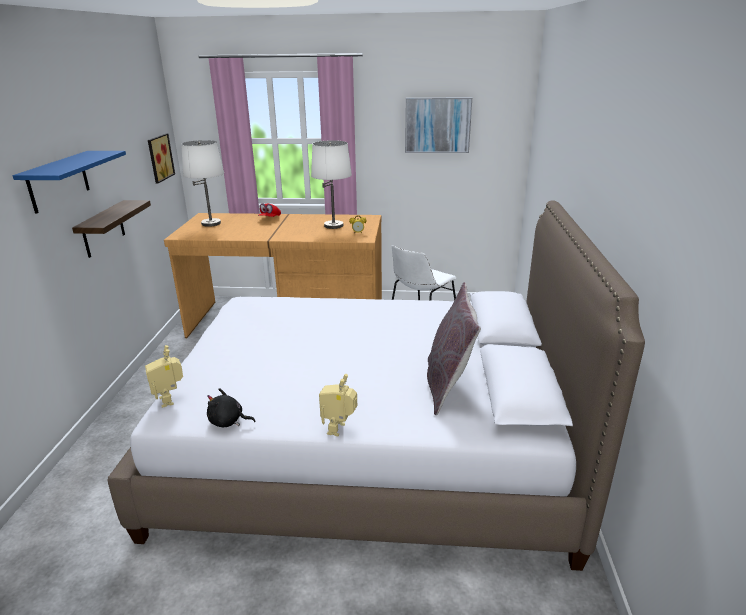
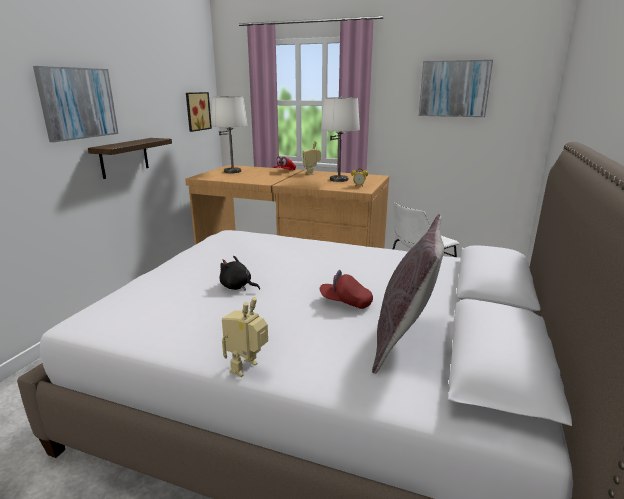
camera: 15 degrees right, 5 degrees down
blue shelf [13,151,126,214] -> picture [33,66,118,142]
toy robot [145,345,183,408] -> toy robot moved to [303,141,321,175]
black plush toy [207,388,256,427] -> black plush toy moved to [219,256,260,291]
none -> red cap [320,270,373,309]

